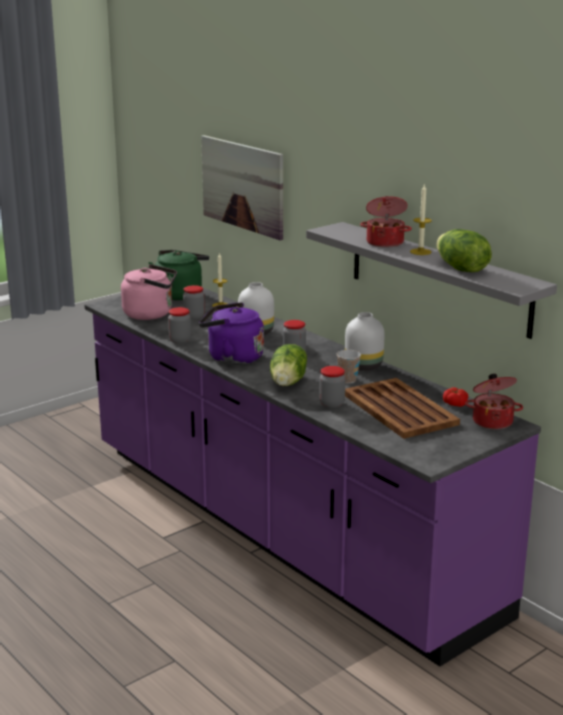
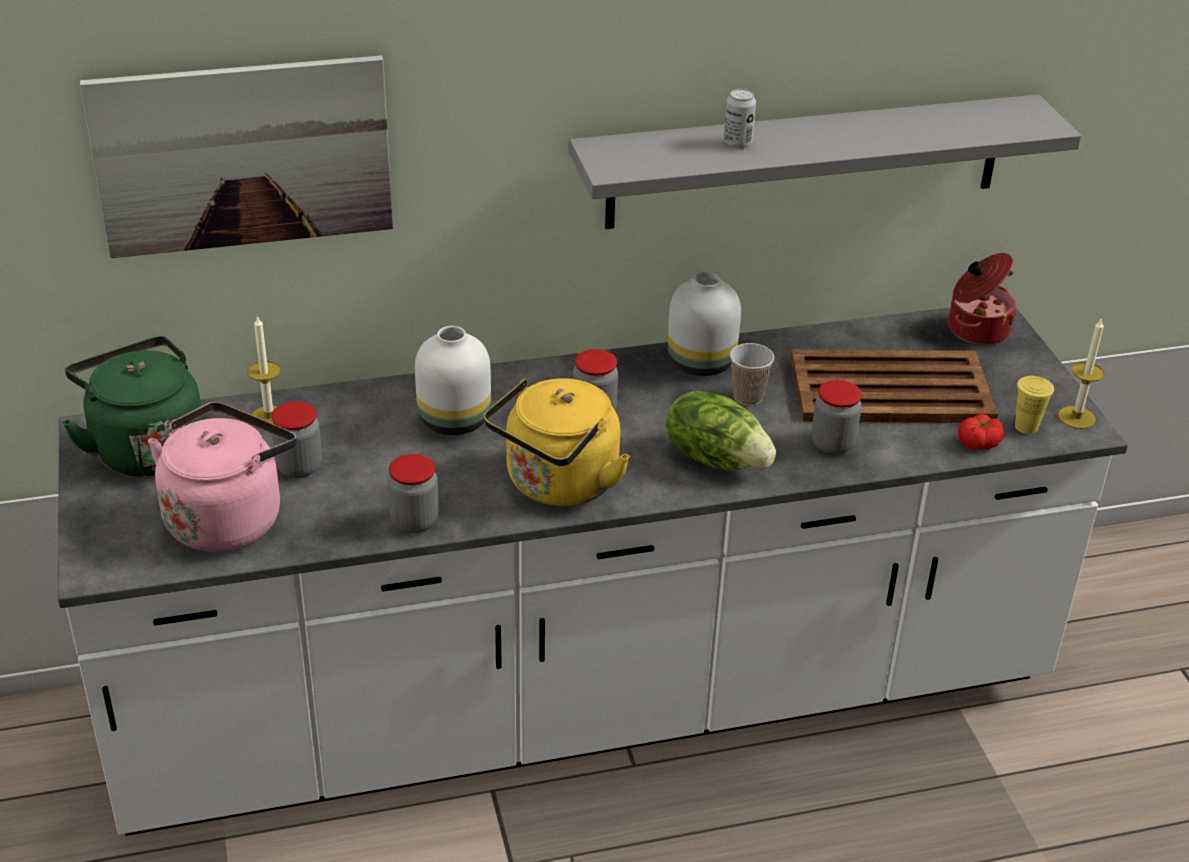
camera: 65 degrees left, 15 degrees up
purple counter [84,288,541,667] -> white counter [58,306,1128,836]
purple kettle [199,302,264,365] -> yellow kettle [484,378,630,506]
cooking pot [360,196,412,248] -> can [724,89,756,148]
candle [410,185,432,255] -> candle moved to [1058,317,1105,429]
lettuce [436,229,492,272] -> none
tomato [443,387,468,407] -> tomato moved to [958,414,1005,450]
none -> yellow cup [1015,376,1054,434]

